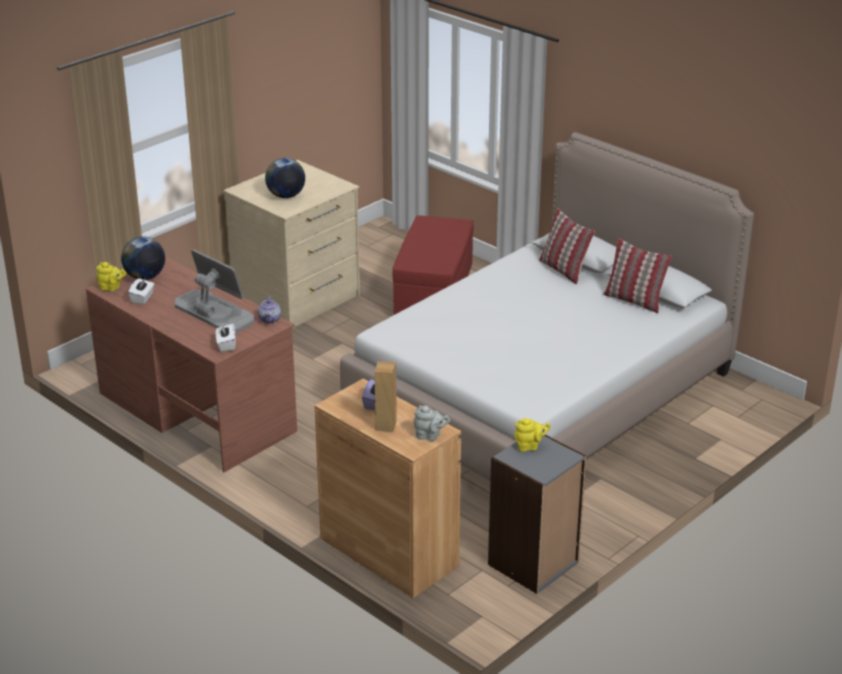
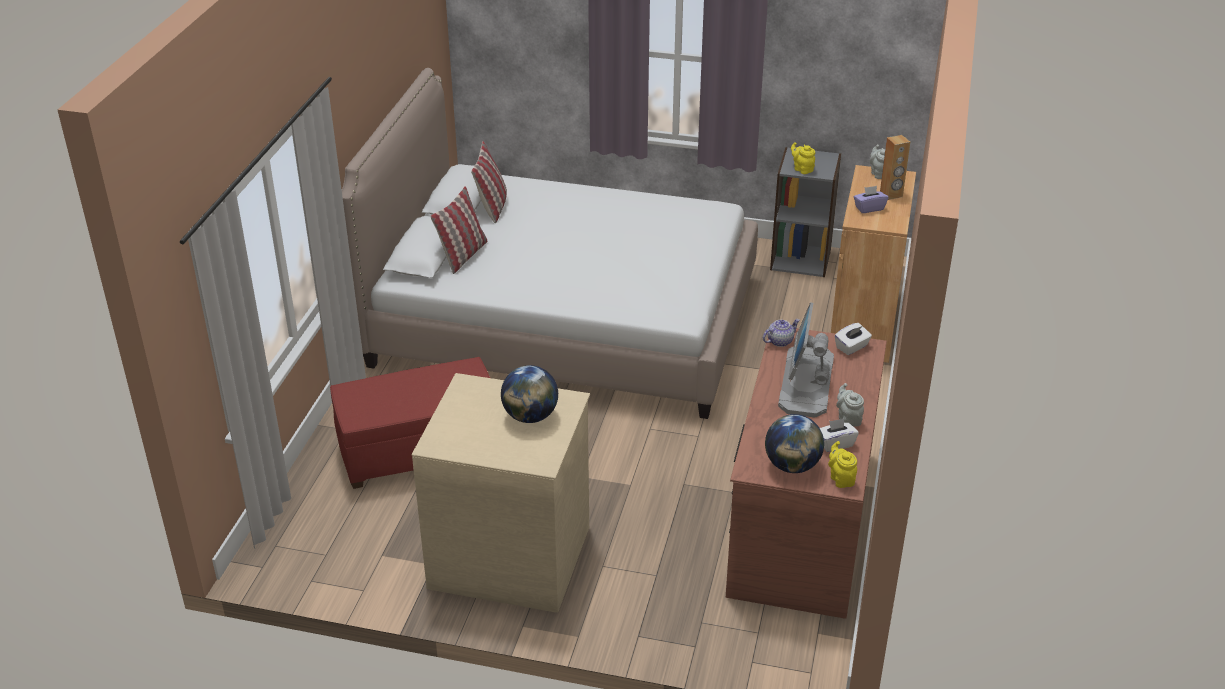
camera: 120 degrees left, 5 degrees up
none -> grey teapot [836,383,864,427]

